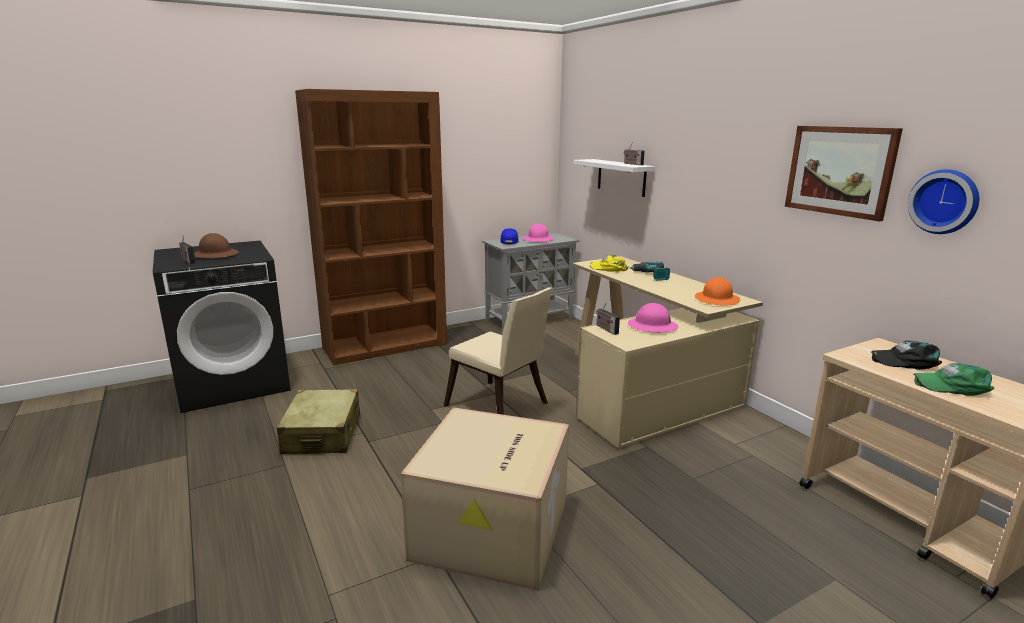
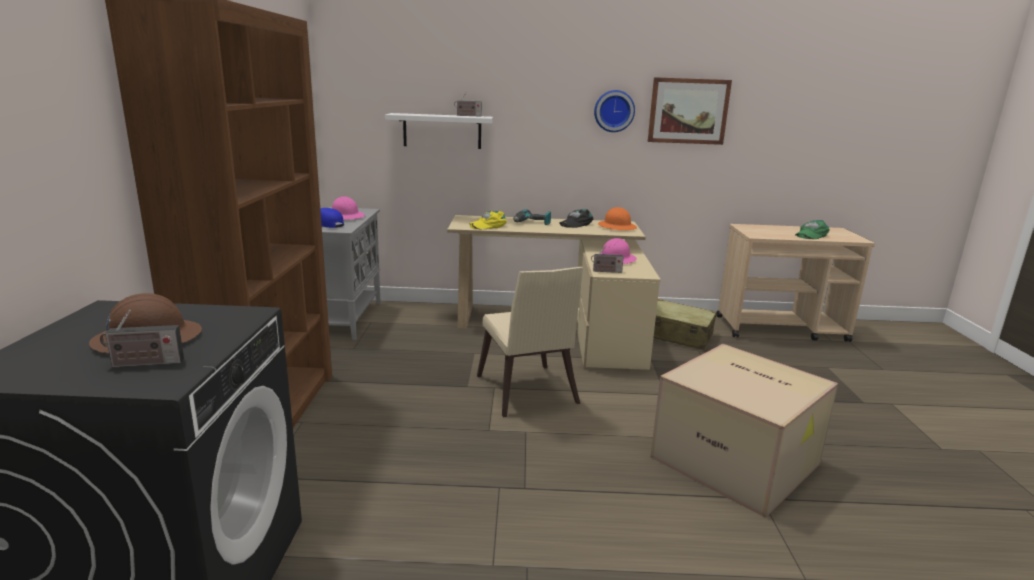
camera: 60 degrees left, 0 degrees up
beige suitcase [277,389,360,454] -> beige suitcase moved to [654,299,717,350]
beige chair [444,287,552,415] -> beige chair turned 90 degrees clockwise [477,267,583,417]
black cap [871,340,942,370] -> black cap moved to [559,209,593,228]
wall clock [908,169,979,234] -> wall clock moved to [594,90,635,132]

